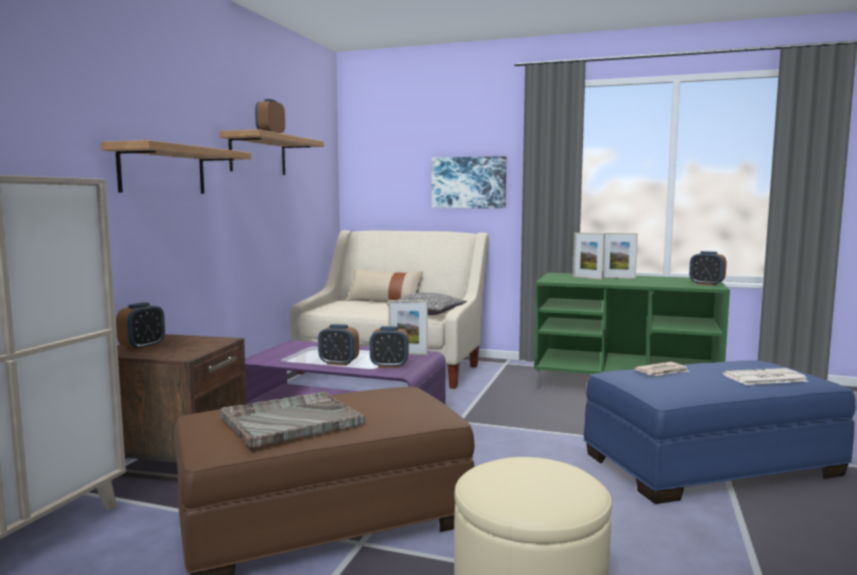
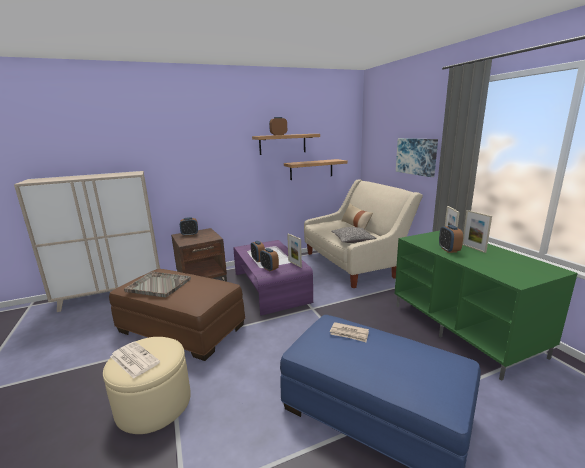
camera: 50 degrees right, 10 degrees up
shelf [101,140,251,194] -> shelf moved to [284,159,348,180]
alarm clock [689,251,727,286] -> alarm clock moved to [439,225,463,253]
newspaper [722,368,808,385] -> newspaper moved to [110,341,160,379]

